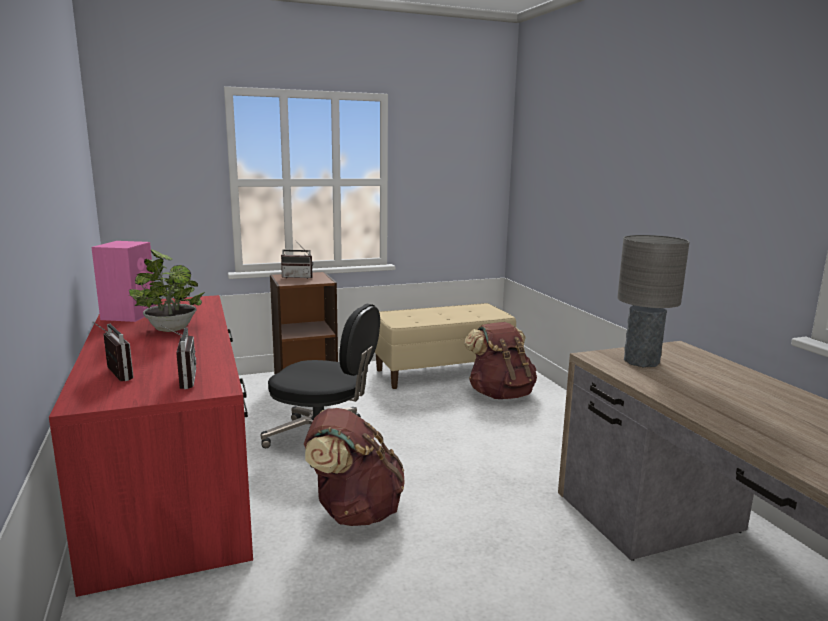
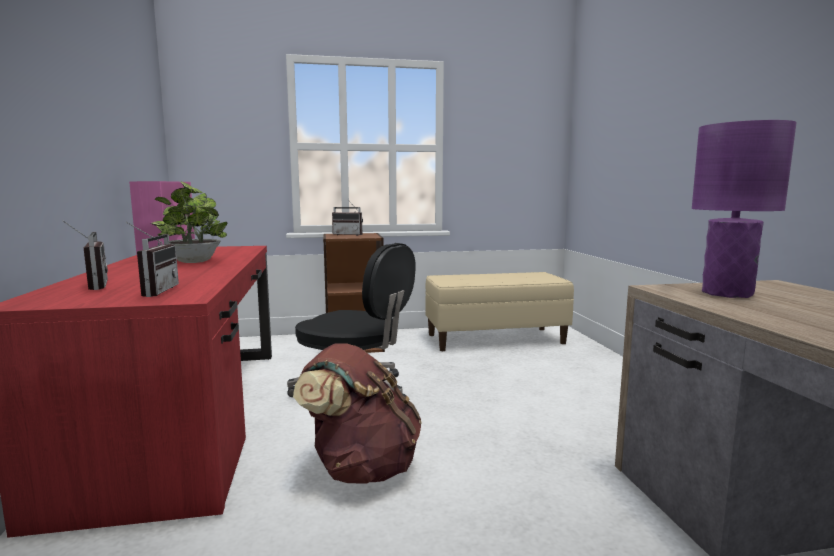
camera: 10 degrees right, 5 degrees down
brown backpack [464,322,537,399] -> none
grey table lamp [617,235,690,367] -> purple table lamp [692,120,797,298]

